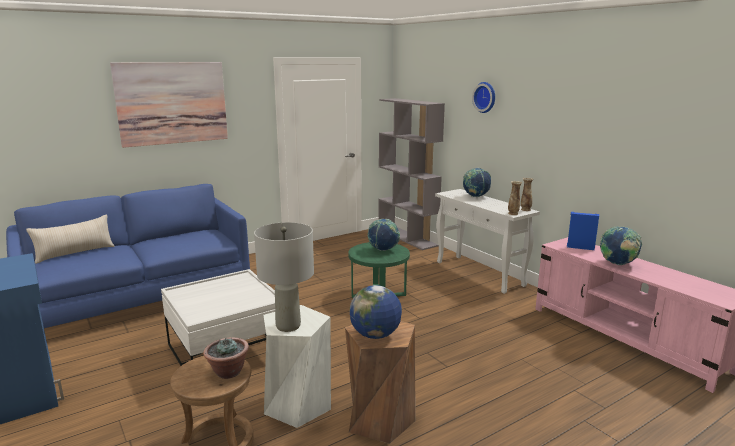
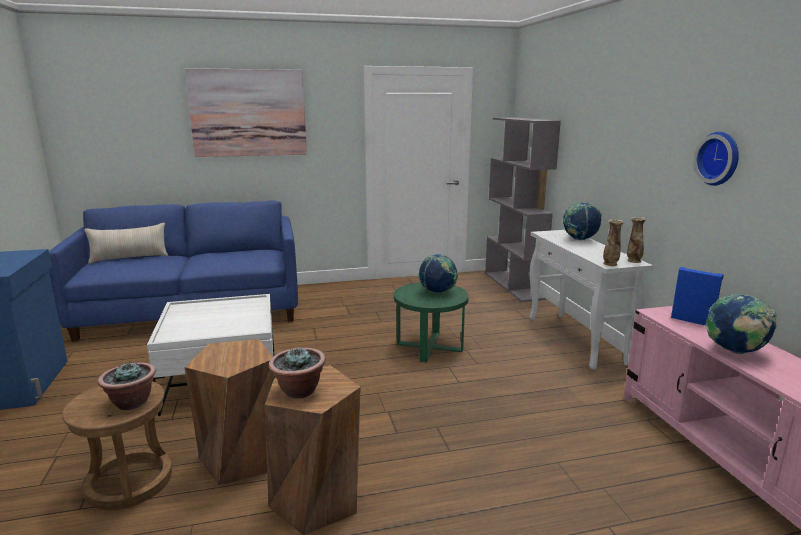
camera: 20 degrees right, 0 degrees up
grey table lamp [254,222,314,332] -> none
white stool [263,305,331,428] -> brown stool [185,339,274,486]
globe [349,285,402,339] -> potted plant [269,346,326,398]
wall clock [472,82,495,113] -> wall clock moved to [694,132,739,186]

